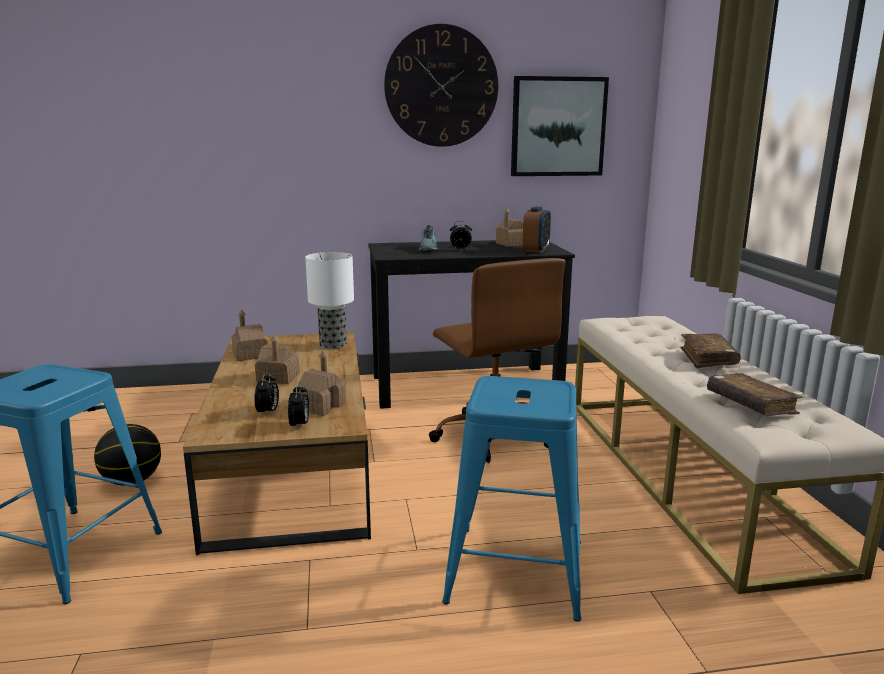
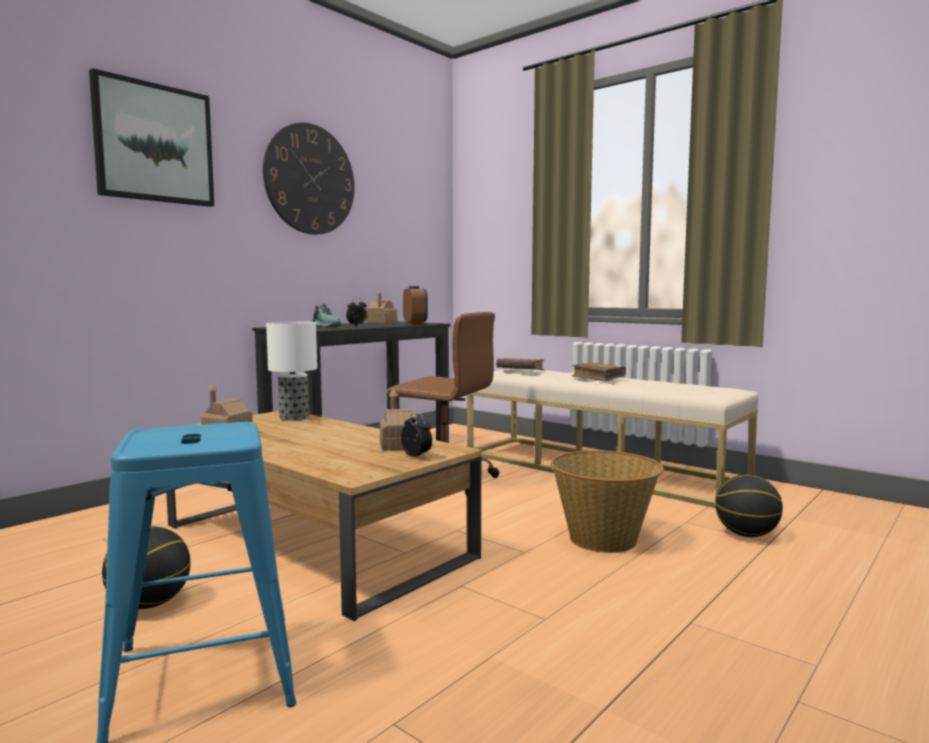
camera: 40 degrees left, 10 degrees down
alarm clock [254,371,279,417] -> none
toy house [255,334,300,384] -> none
blue stool [442,376,581,621] -> basket [551,450,664,553]
picture [511,76,609,176] -> picture moved to [89,68,214,207]
brown book [707,373,803,416] -> brown book moved to [496,358,544,370]
none -> basketball [715,474,783,537]

